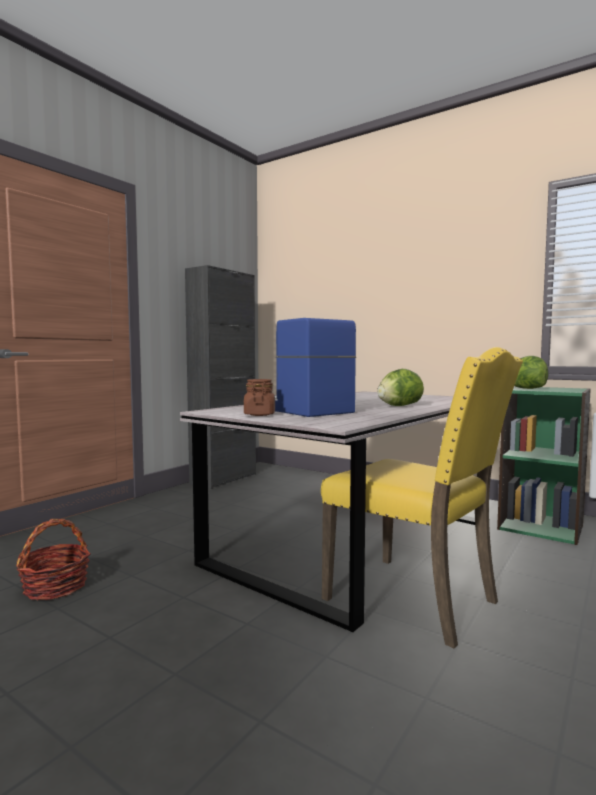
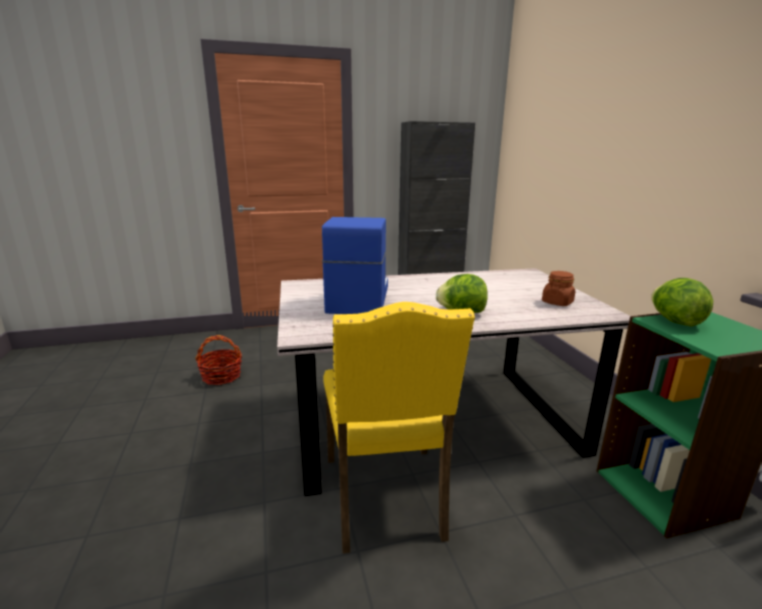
camera: 40 degrees right, 15 degrees up
brown jar [244,379,275,416] -> brown jar moved to [542,271,575,306]

